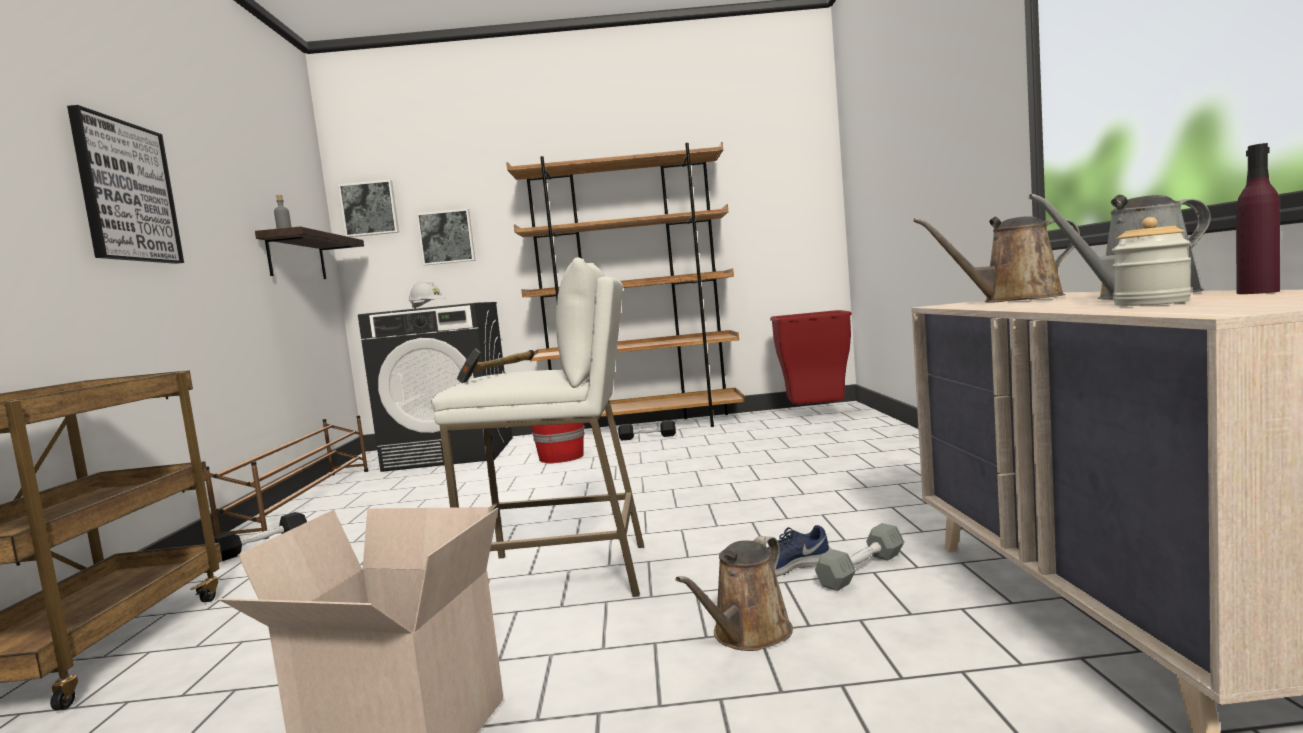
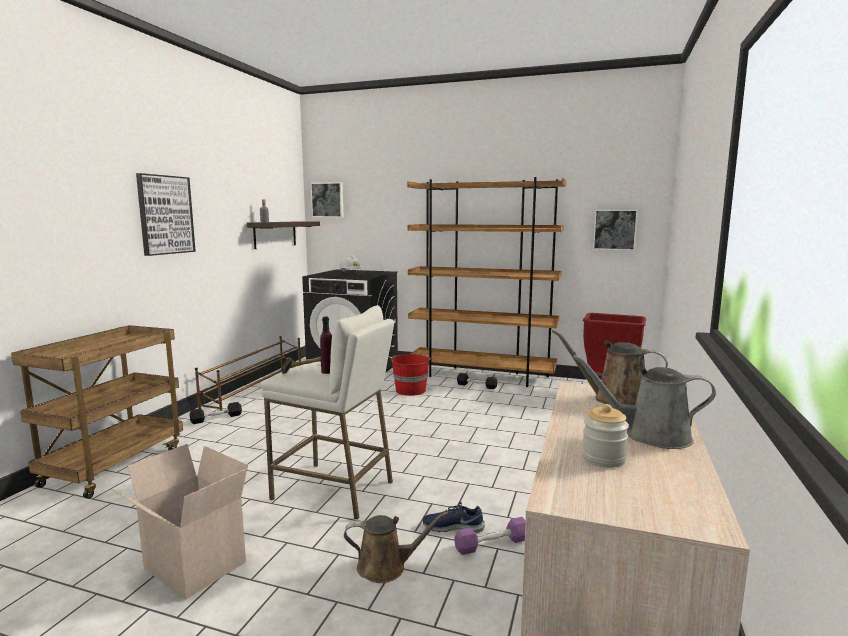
camera: 20 degrees right, 5 degrees up
picture [416,209,476,265] -> picture moved to [593,209,638,251]
brown watering can [676,536,793,651] -> brown watering can turned 150 degrees counterclockwise [344,512,448,583]
grey dumbbell [815,523,904,591] -> purple dumbbell [454,517,526,555]
purple bottle [1236,143,1280,294] -> purple bottle moved to [320,317,332,374]

